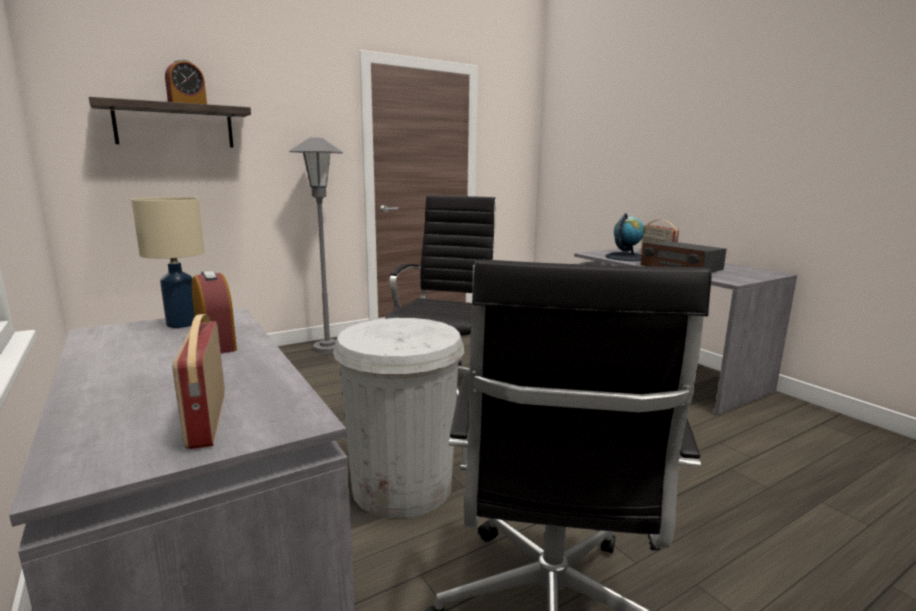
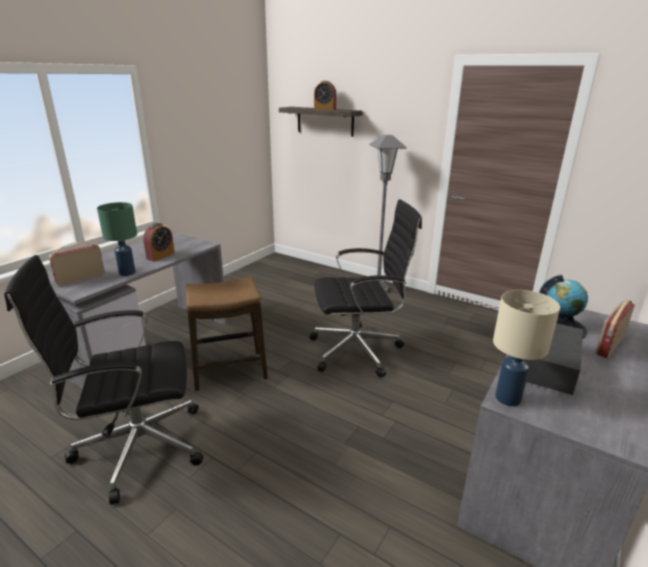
camera: 65 degrees right, 10 degrees up
beige table lamp [131,197,205,328] -> beige table lamp moved to [493,290,560,406]
white trash can [333,318,464,518] -> stool [186,277,268,391]
none -> green table lamp [97,202,137,276]

